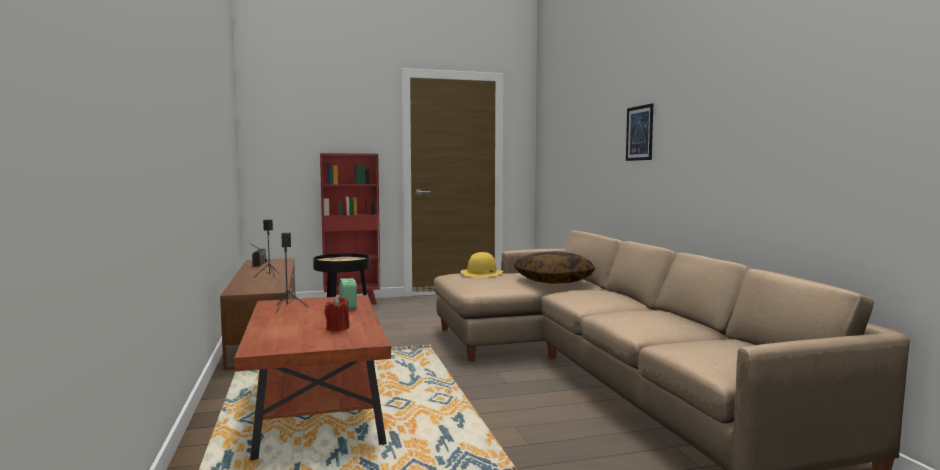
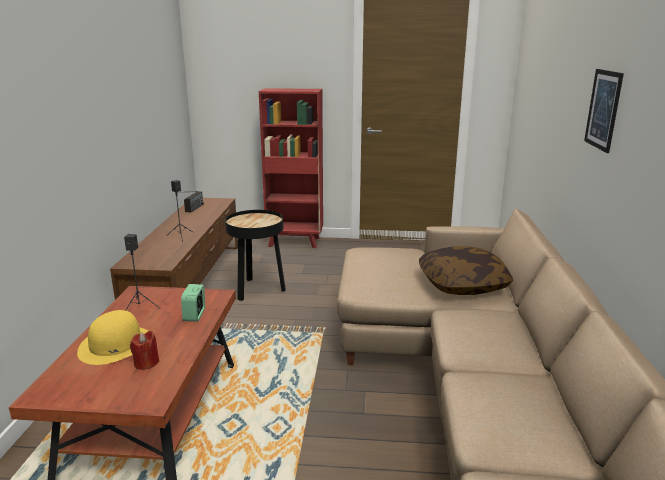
camera: 20 degrees right, 15 degrees up
yellow hat [461,252,503,277] -> yellow hat moved to [77,310,148,365]

